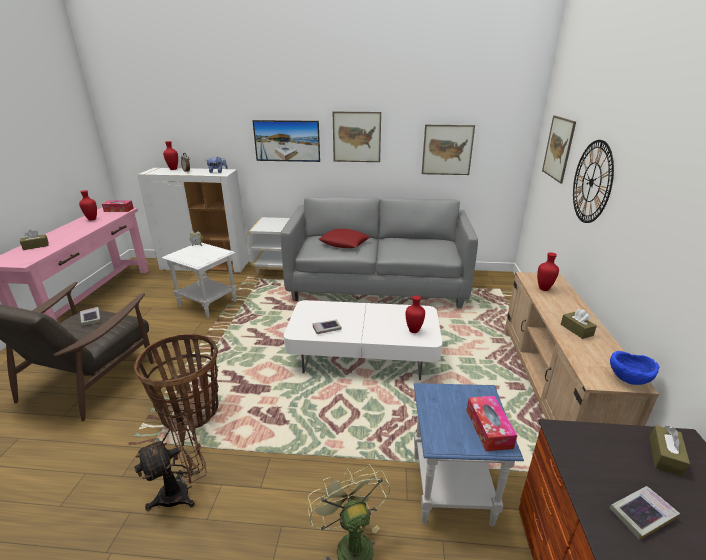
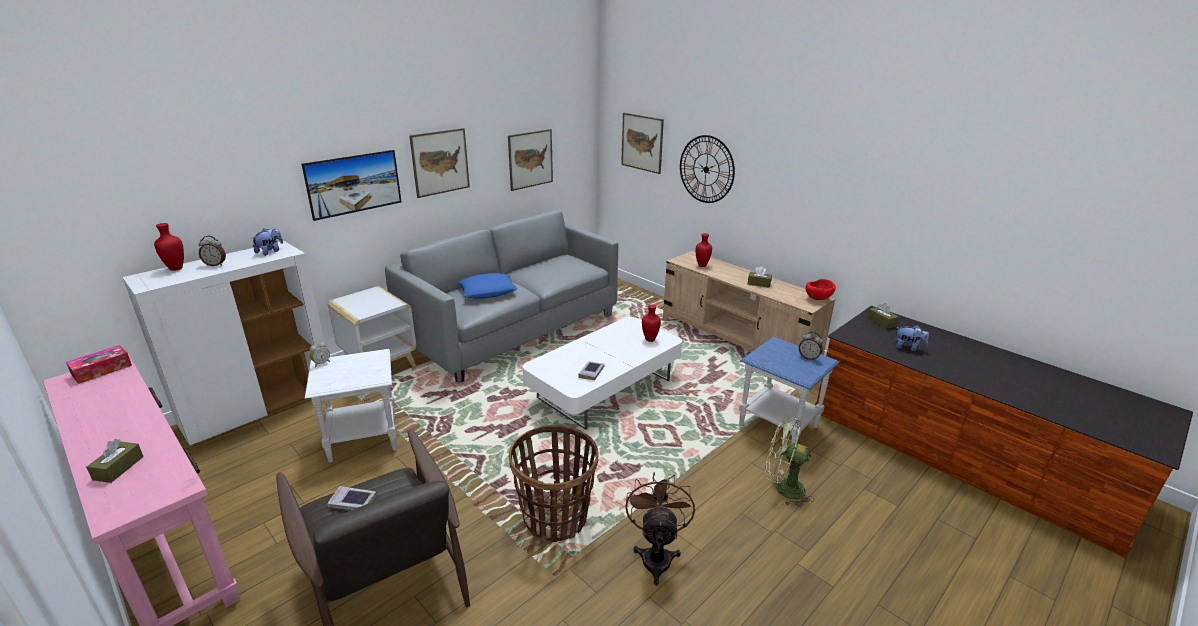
camera: 50 degrees left, 0 degrees up
red vase [79,190,97,221] -> none
red pillow [319,229,370,248] -> blue pillow [458,273,517,298]
tissue box [467,396,517,451] -> alarm clock [799,331,823,361]
book [609,486,680,540] -> plush toy [895,325,929,351]
blue bowl [610,351,659,385] -> red bowl [806,279,836,300]

